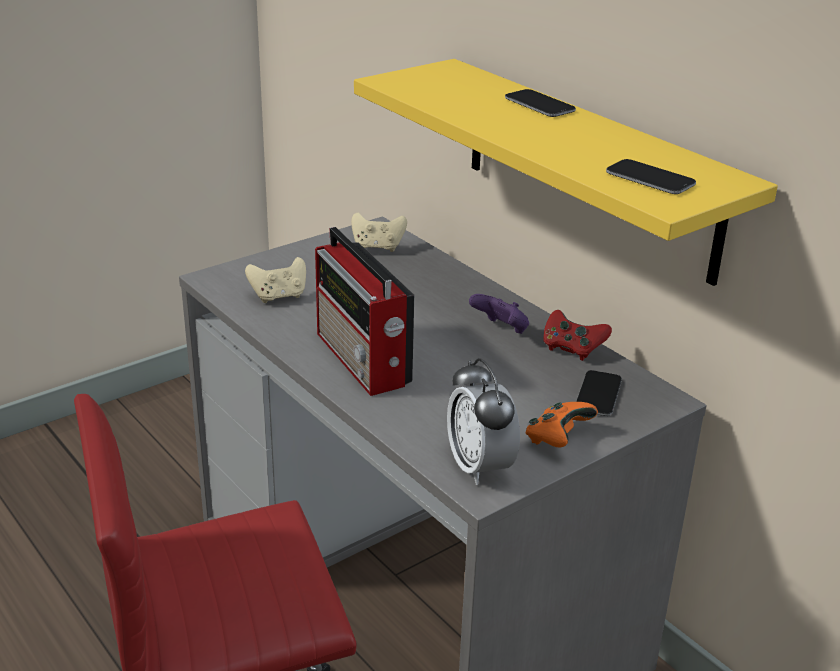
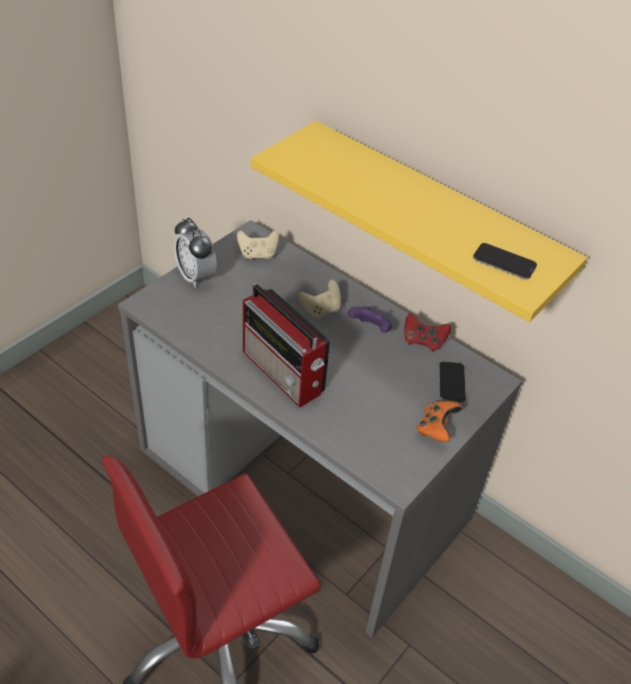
camera: 15 degrees left, 15 degrees up
beige game controller [245,257,306,303] -> beige game controller moved to [298,280,341,319]
alarm clock [447,358,520,485] -> alarm clock moved to [174,218,217,288]
phone [505,89,576,117] -> none

